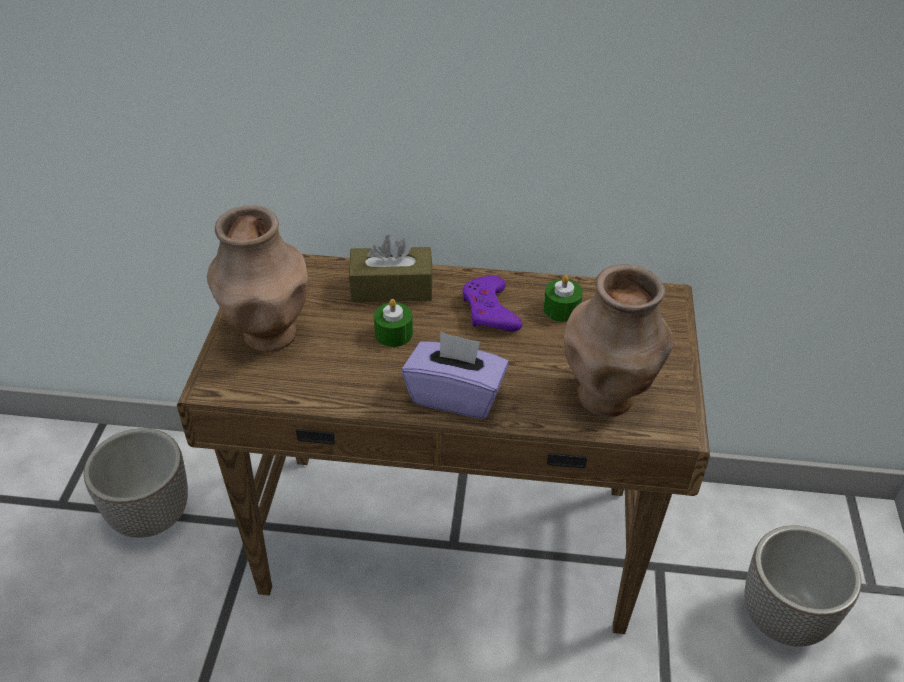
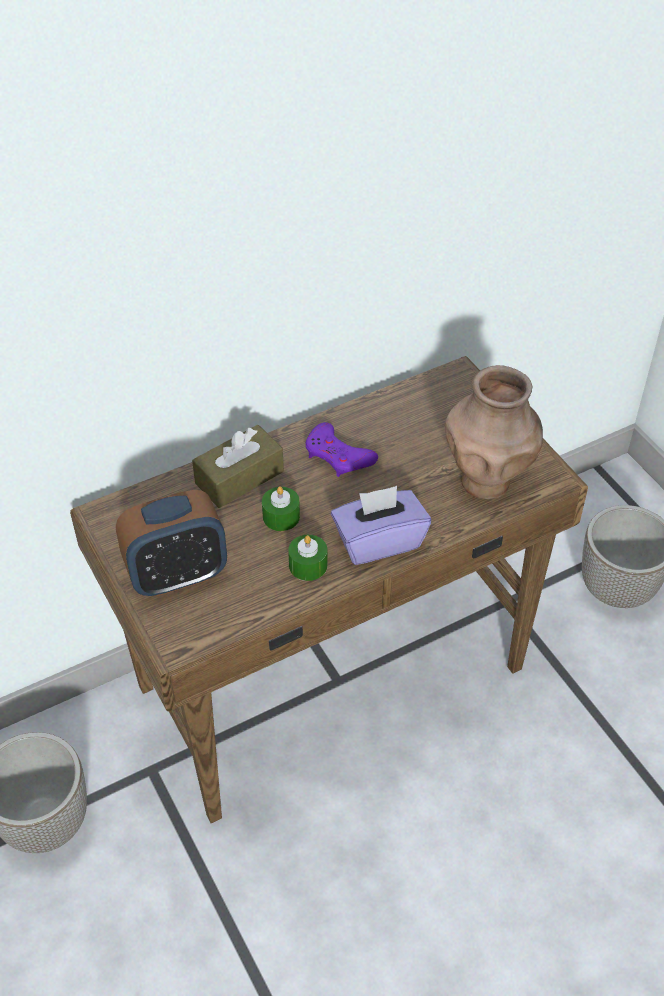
camera: 35 degrees left, 5 degrees up
brown vase [207,205,308,352] -> alarm clock [116,490,227,596]
green candle [543,275,583,322] -> green candle moved to [288,535,327,581]

